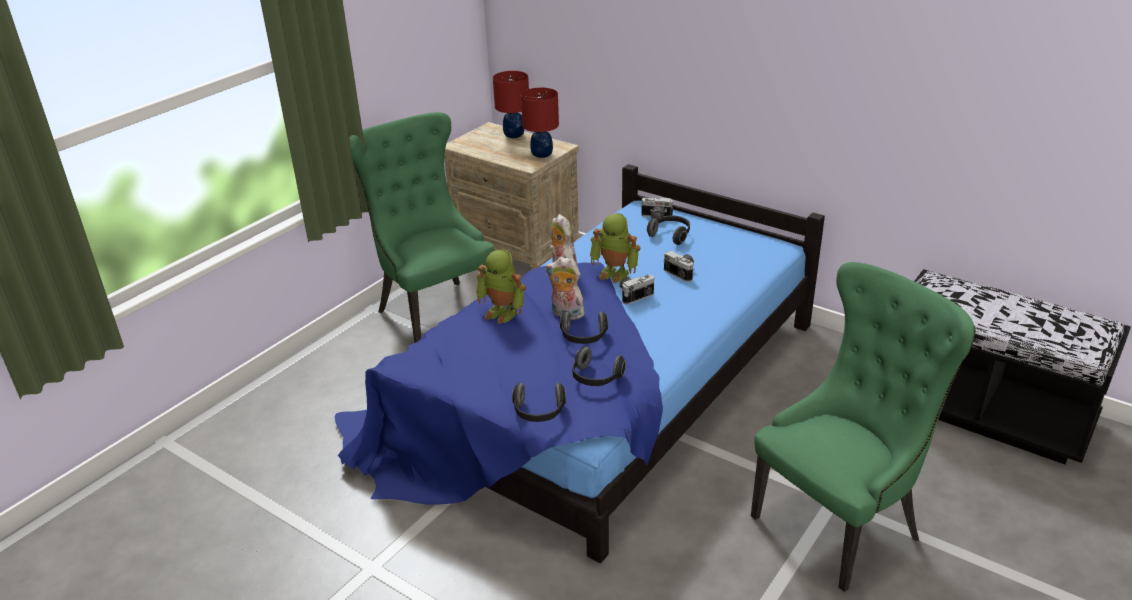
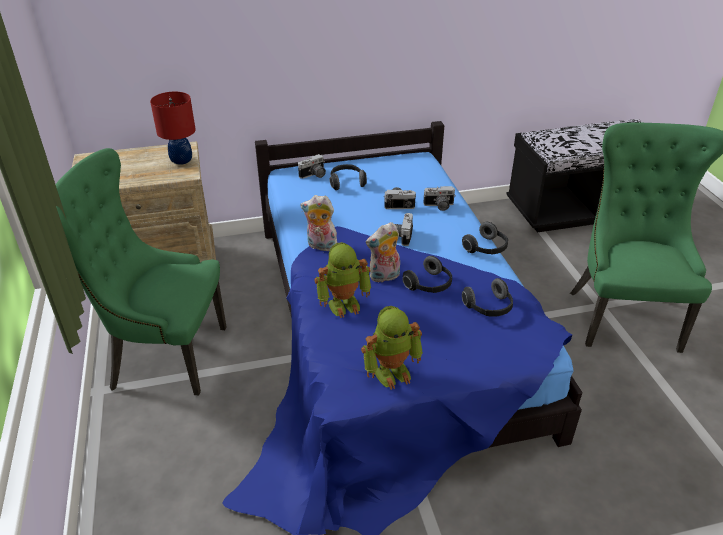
camera: 50 degrees left, 5 degrees up
red table lamp [493,71,529,138] -> none
headphones [512,383,566,422] -> headphones moved to [462,222,508,254]
toy robot [590,213,640,283] -> toy robot moved to [361,306,423,390]
none -> camera [423,186,456,211]

